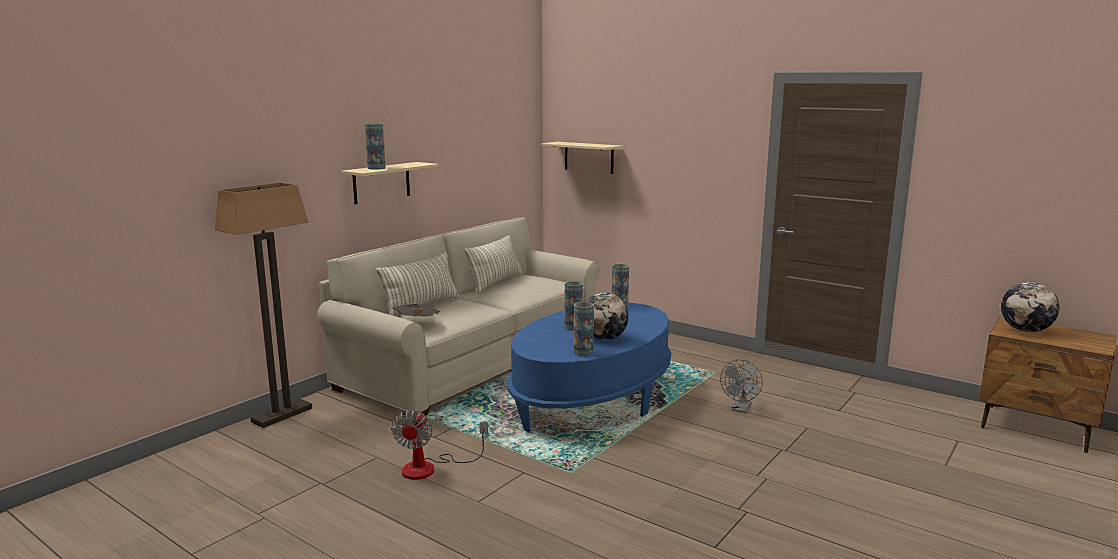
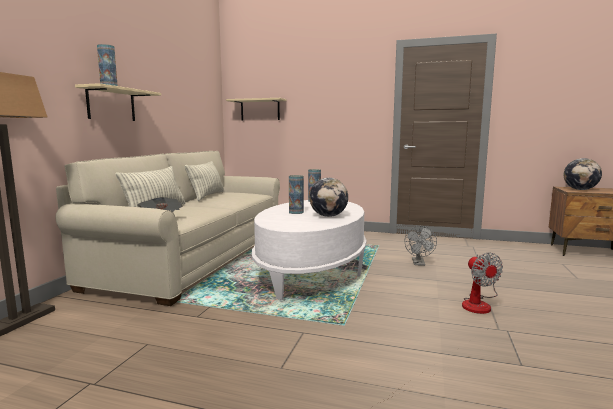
camera: 20 degrees left, 5 degrees down
fan [391,409,488,480] -> fan moved to [462,252,503,314]
blue coffee table [507,303,671,433] -> white coffee table [252,200,366,300]
vase [574,302,594,356] -> none

